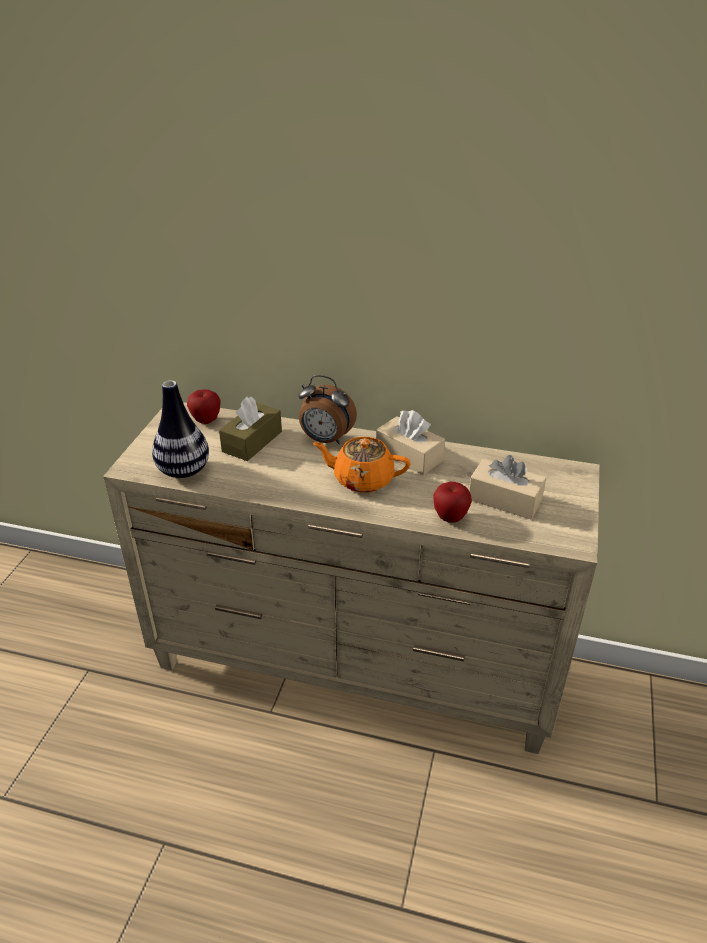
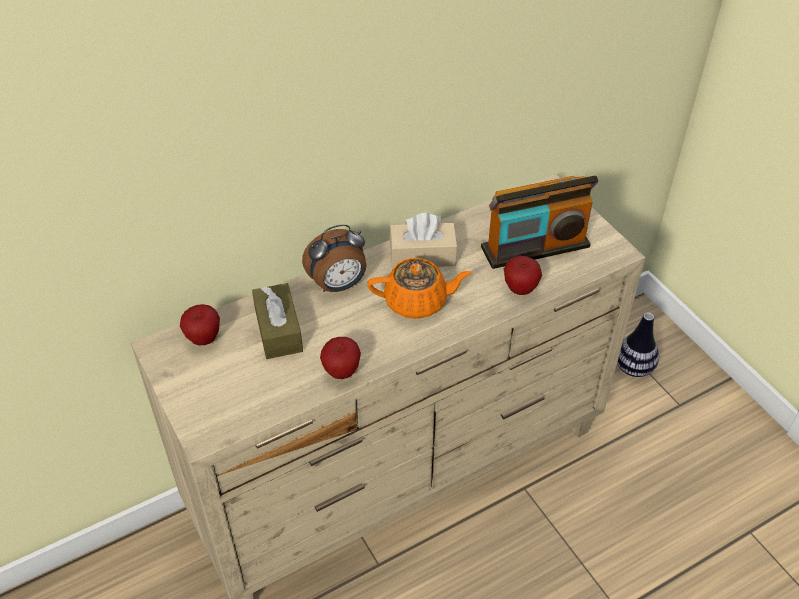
camera: 45 degrees left, 10 degrees up
vase [152,380,209,478] -> vase moved to [617,312,659,377]
orange teapot [313,437,411,493] -> orange teapot turned 150 degrees counterclockwise [367,258,472,319]
beige tissue box [469,455,546,519] -> radio [481,176,598,269]
none -> apple [320,337,361,379]

